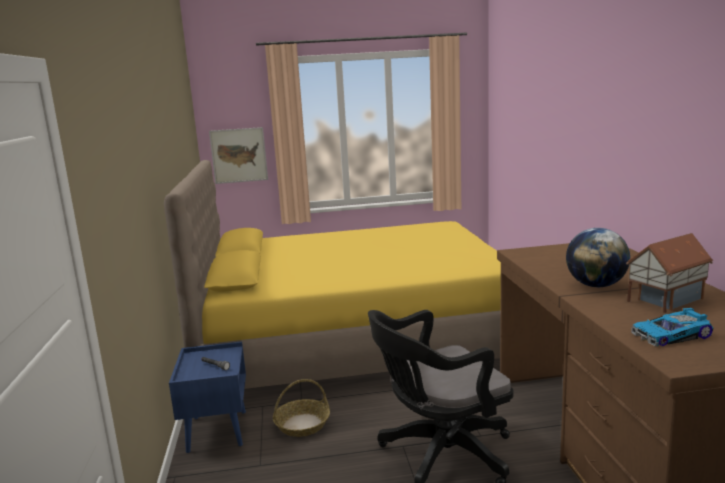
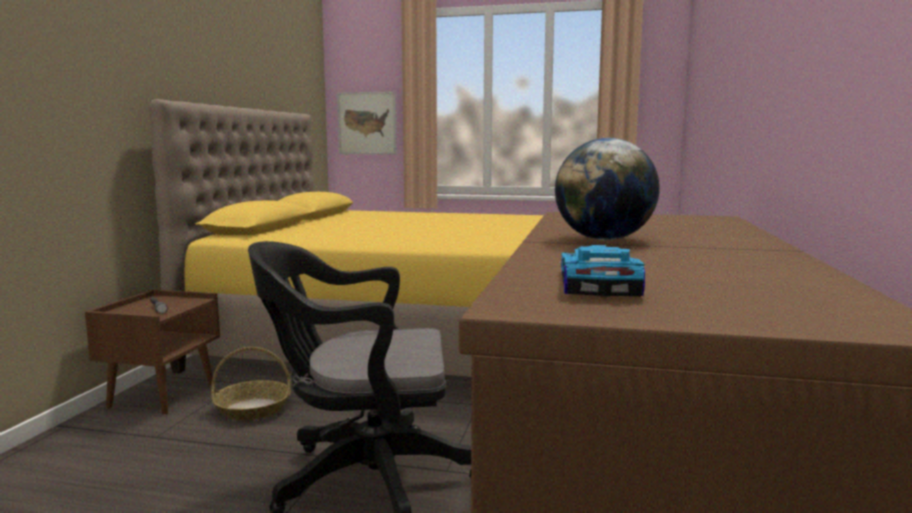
camera: 20 degrees right, 5 degrees down
blue nightstand [169,341,246,453] -> brown nightstand [85,290,220,414]
toy house [626,233,713,313] -> none
toy car [631,308,714,347] -> toy car turned 90 degrees clockwise [560,245,645,299]

